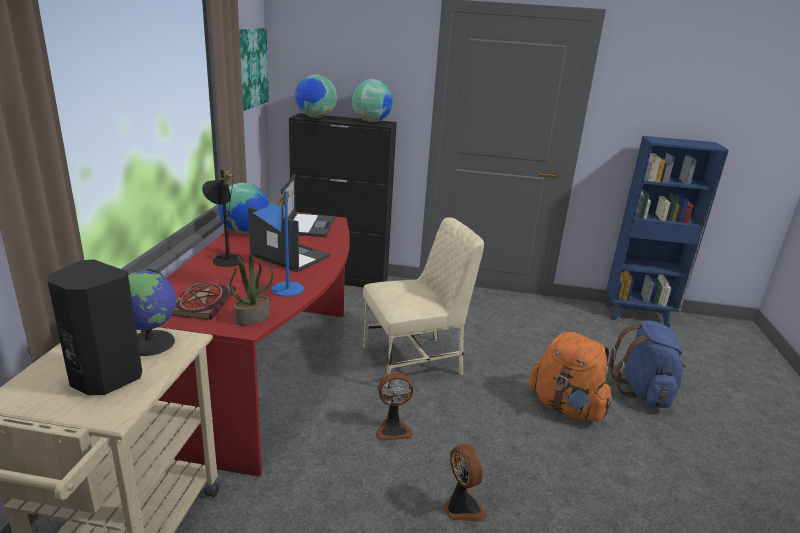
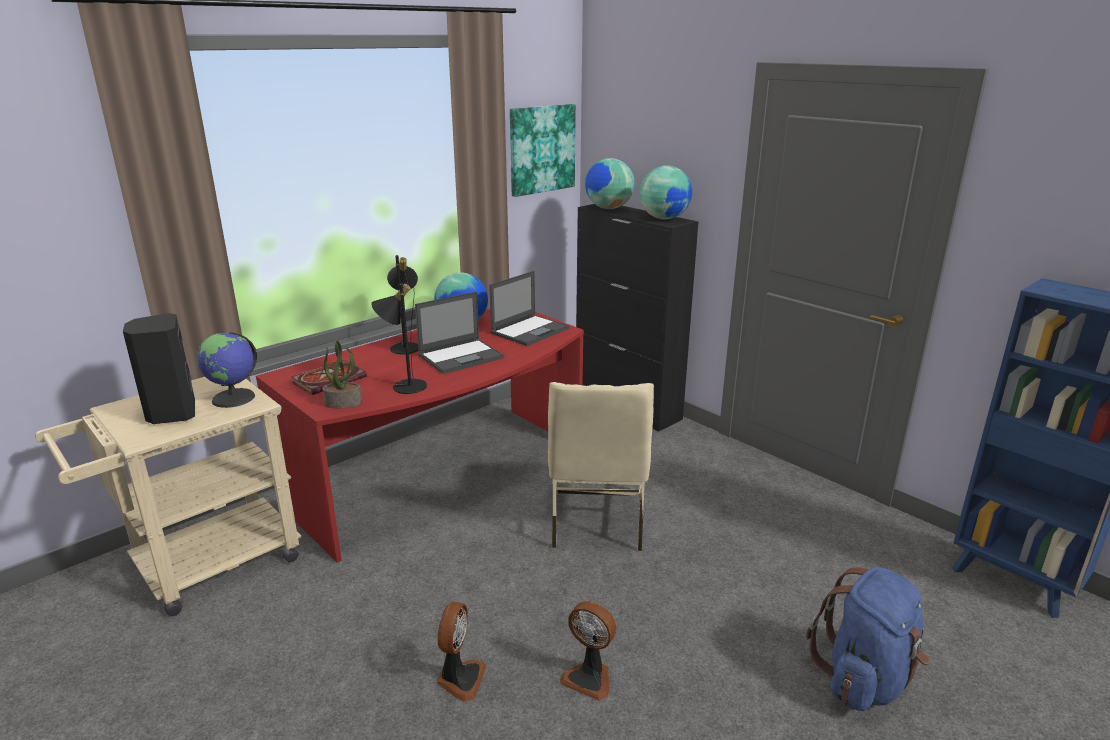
camera: 40 degrees right, 0 degrees up
laptop [248,207,331,272] -> laptop turned 75 degrees clockwise [415,292,505,374]
blue table lamp [253,191,304,297] -> black table lamp [371,284,427,394]
beige chair [363,217,484,390] -> beige chair turned 75 degrees clockwise [548,382,654,552]
fan [376,372,413,441] -> fan moved to [560,601,616,701]
orange backpack [529,332,611,422] -> none

